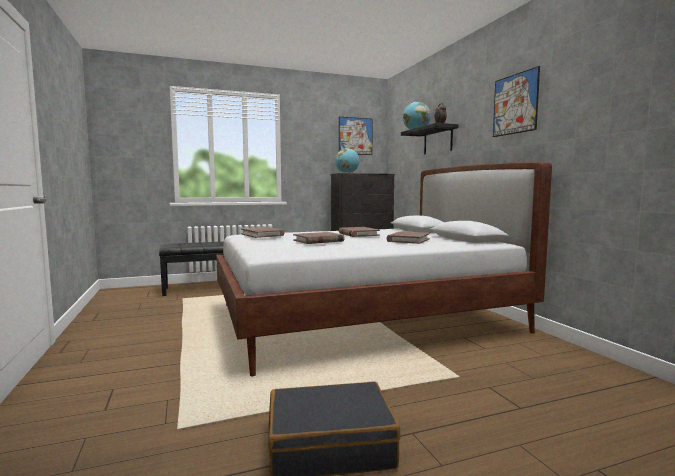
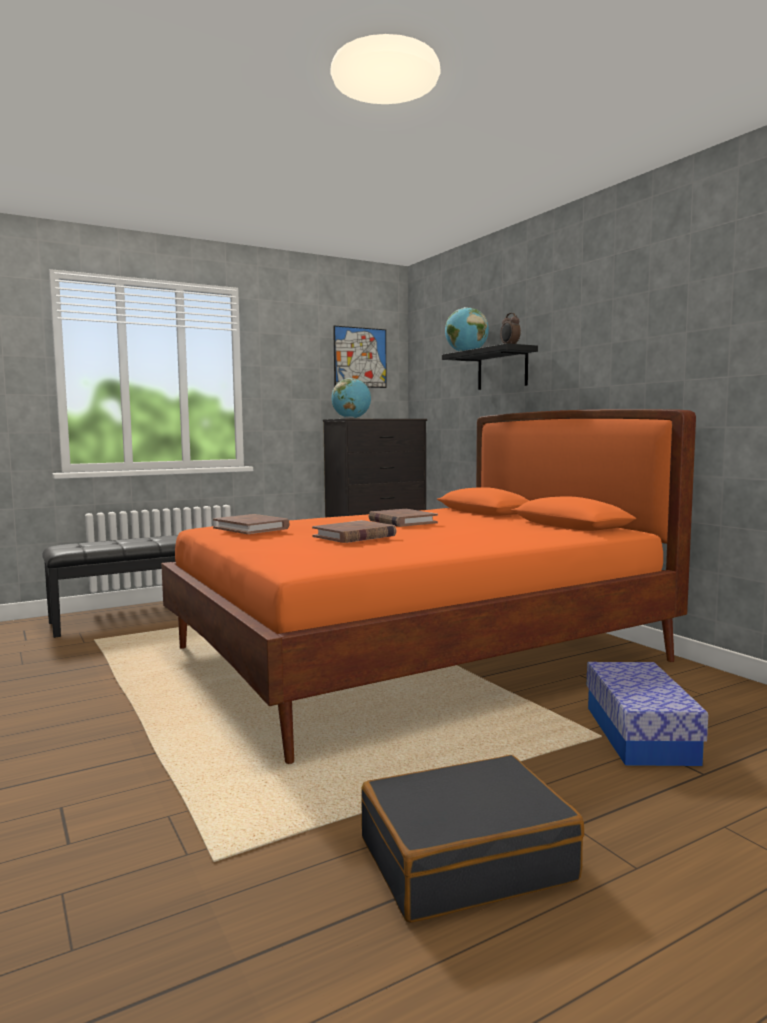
camera: 10 degrees left, 0 degrees up
white bed [216,162,552,376] -> orange bed [161,409,696,764]
brown book [386,232,430,244] -> none
picture [493,66,540,137] -> none
none -> storage box [587,662,708,766]

